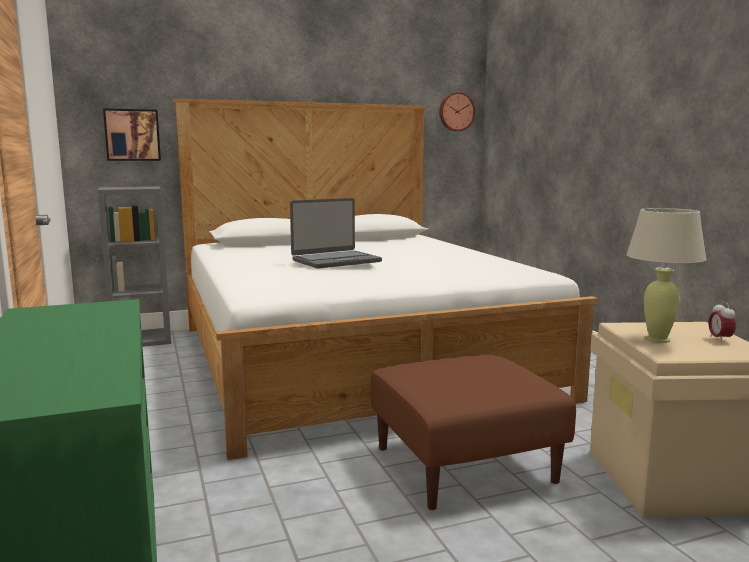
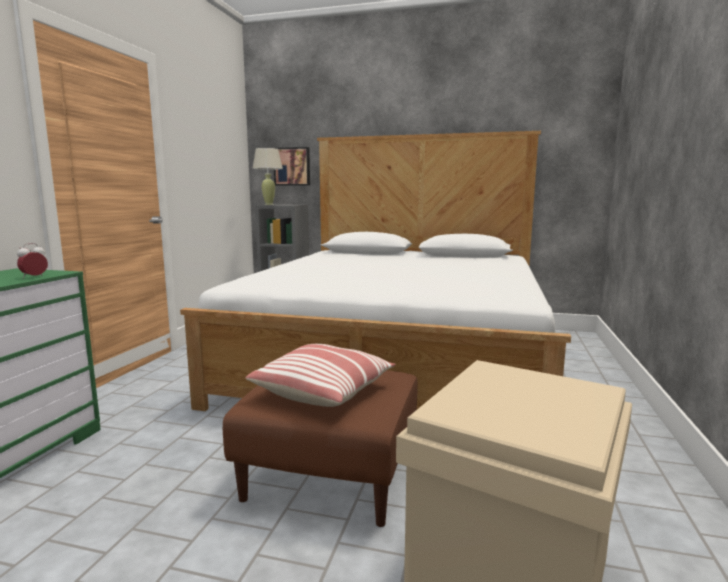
camera: 35 degrees right, 0 degrees up
laptop [290,198,382,269] -> none
wall clock [439,92,475,132] -> none
beige table lamp [627,208,706,343] -> beige table lamp moved to [252,148,283,205]
alarm clock [709,301,736,343] -> alarm clock moved to [17,243,48,279]
none -> pillow [245,344,396,407]

